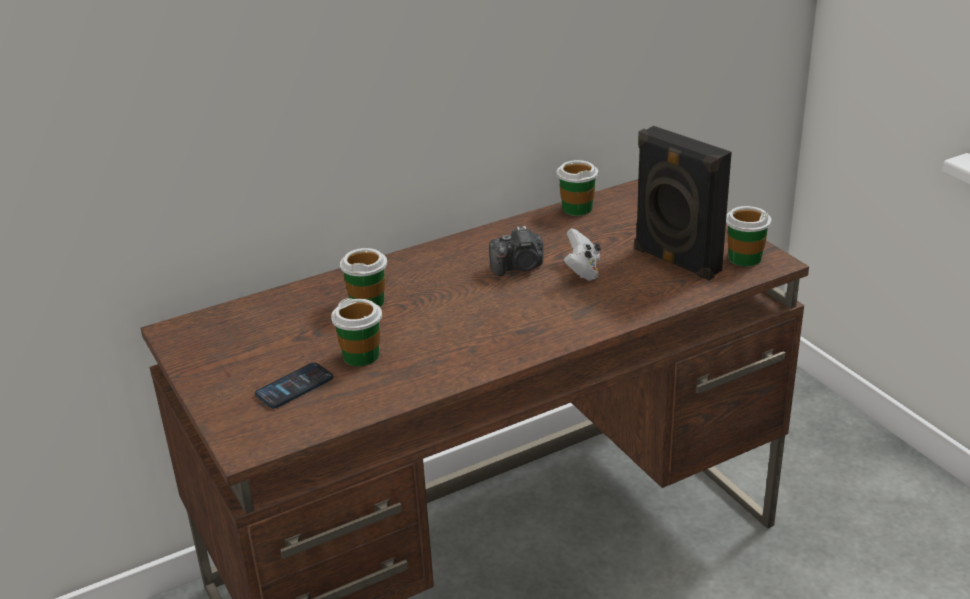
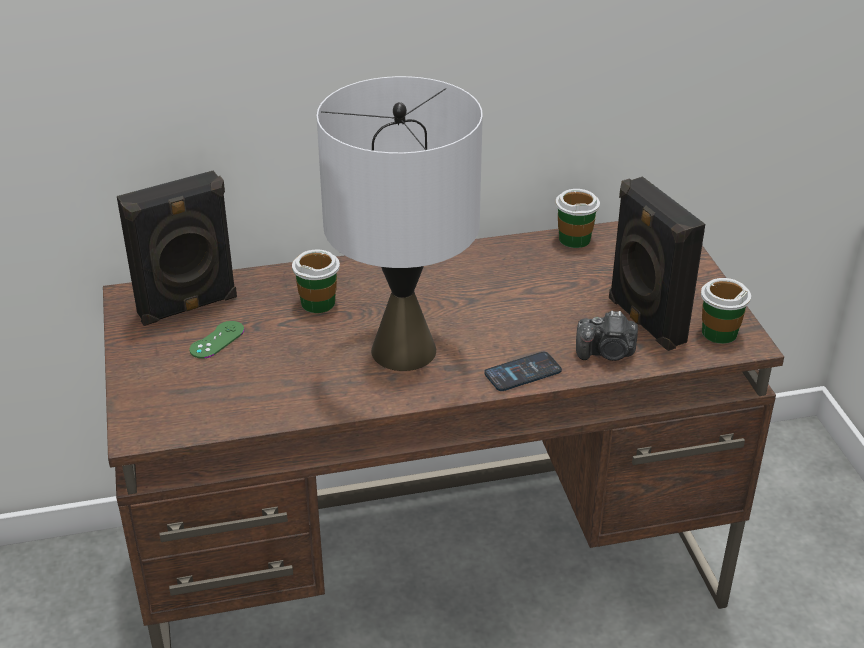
camera: 15 degrees right, 5 degrees up
phone [255,363,334,408] -> phone moved to [484,352,562,391]
cup [331,298,382,366] -> none
camera [489,226,544,276] -> camera moved to [576,311,638,361]
white game controller [564,228,601,281] -> none
none -> black speaker [117,171,237,326]
none -> green game controller [189,321,244,359]
none -> white table lamp [316,76,483,371]

